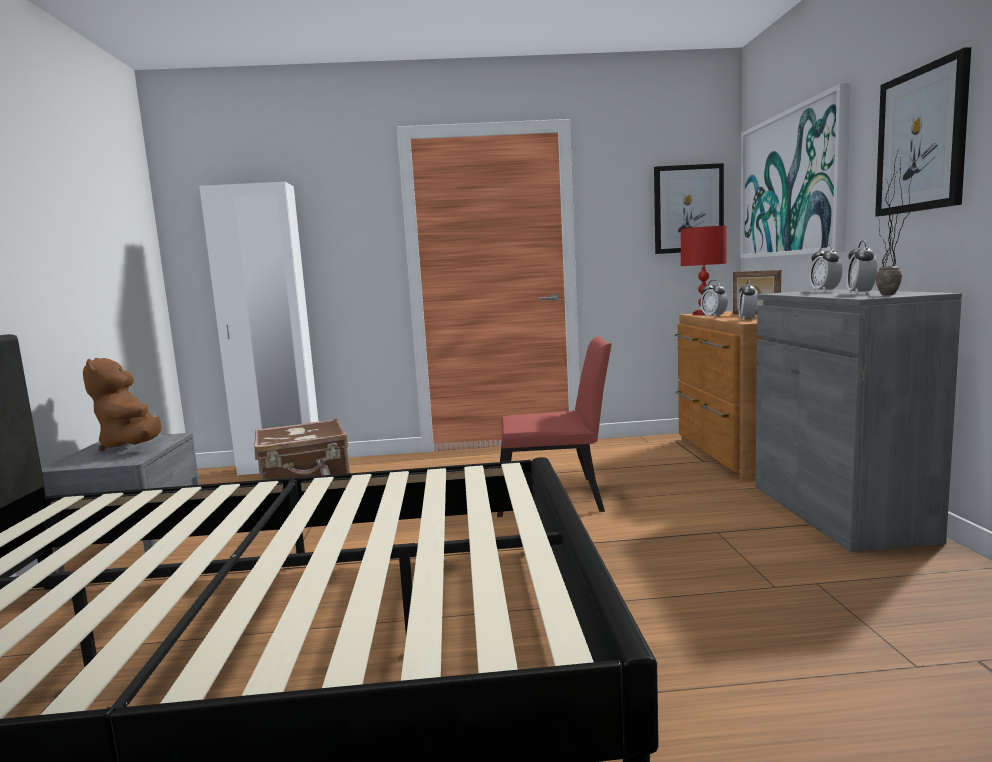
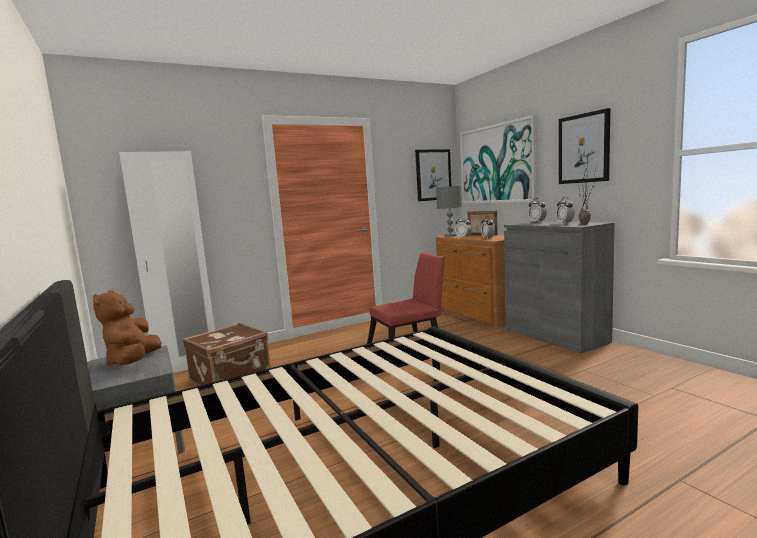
camera: 25 degrees left, 0 degrees up
brown plush toy [83,358,161,452] -> brown plush toy turned 45 degrees clockwise [93,290,162,365]
red table lamp [681,226,727,315] -> grey table lamp [436,186,462,237]

